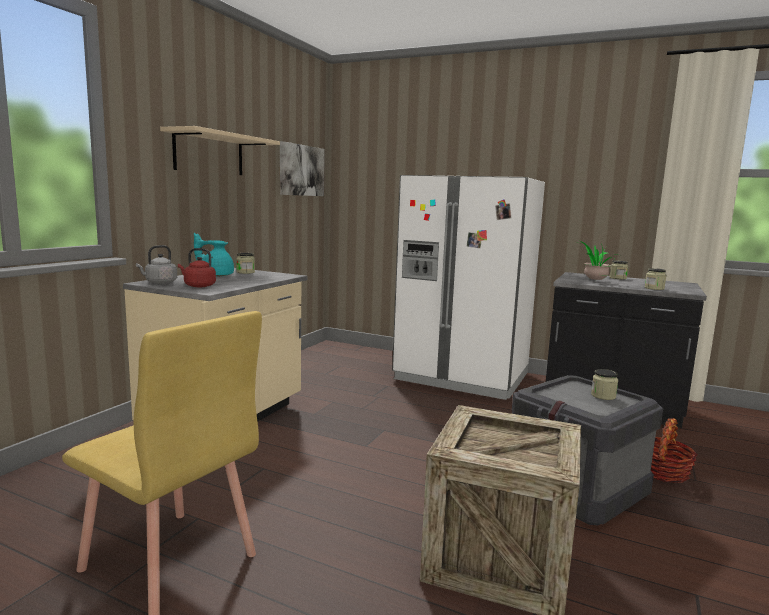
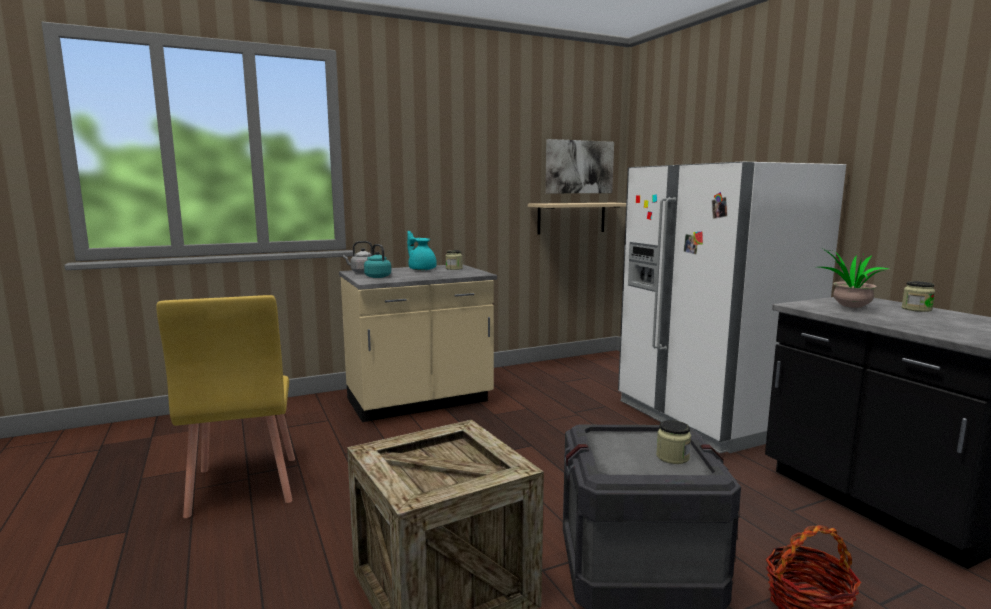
camera: 40 degrees right, 0 degrees up
beige shelf [160,126,280,175] -> beige shelf moved to [528,203,626,234]
red kettle [178,248,216,287] -> turquoise kettle [364,244,391,278]
jar [645,268,667,290] -> none

